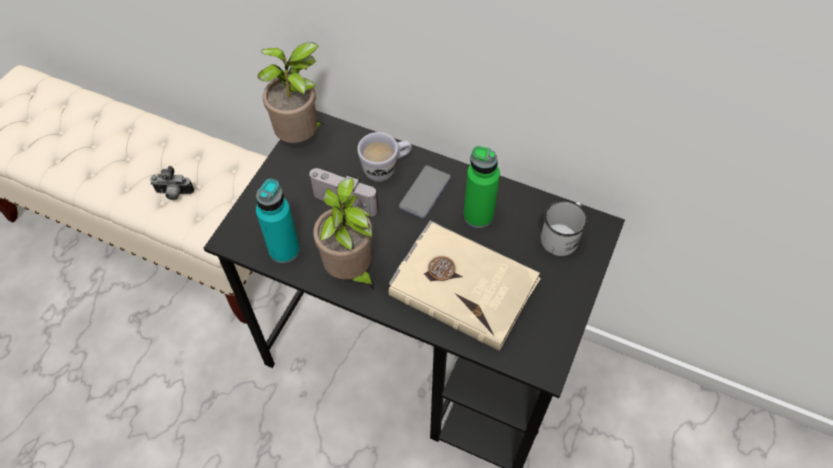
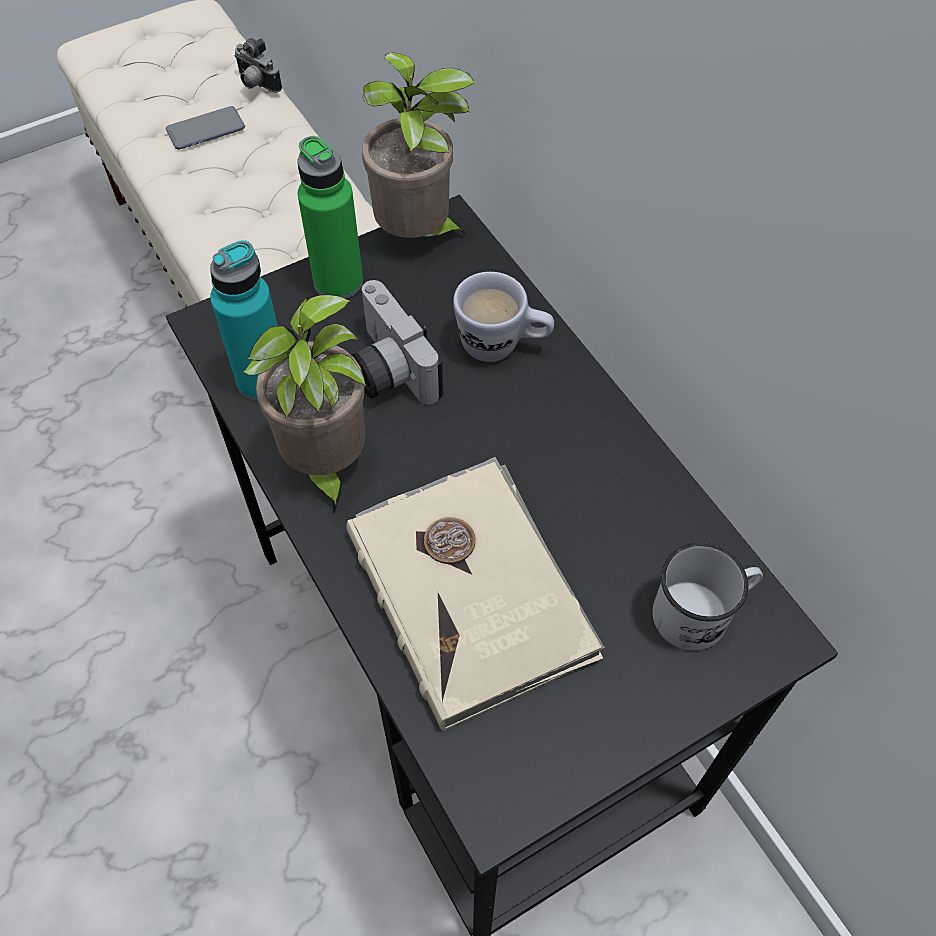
camera: 35 degrees right, 0 degrees up
camera [150,166,194,200] -> camera moved to [234,38,282,93]
phone [399,165,451,219] -> phone moved to [166,106,245,150]
green bottle [464,146,500,228] -> green bottle moved to [297,136,363,299]

